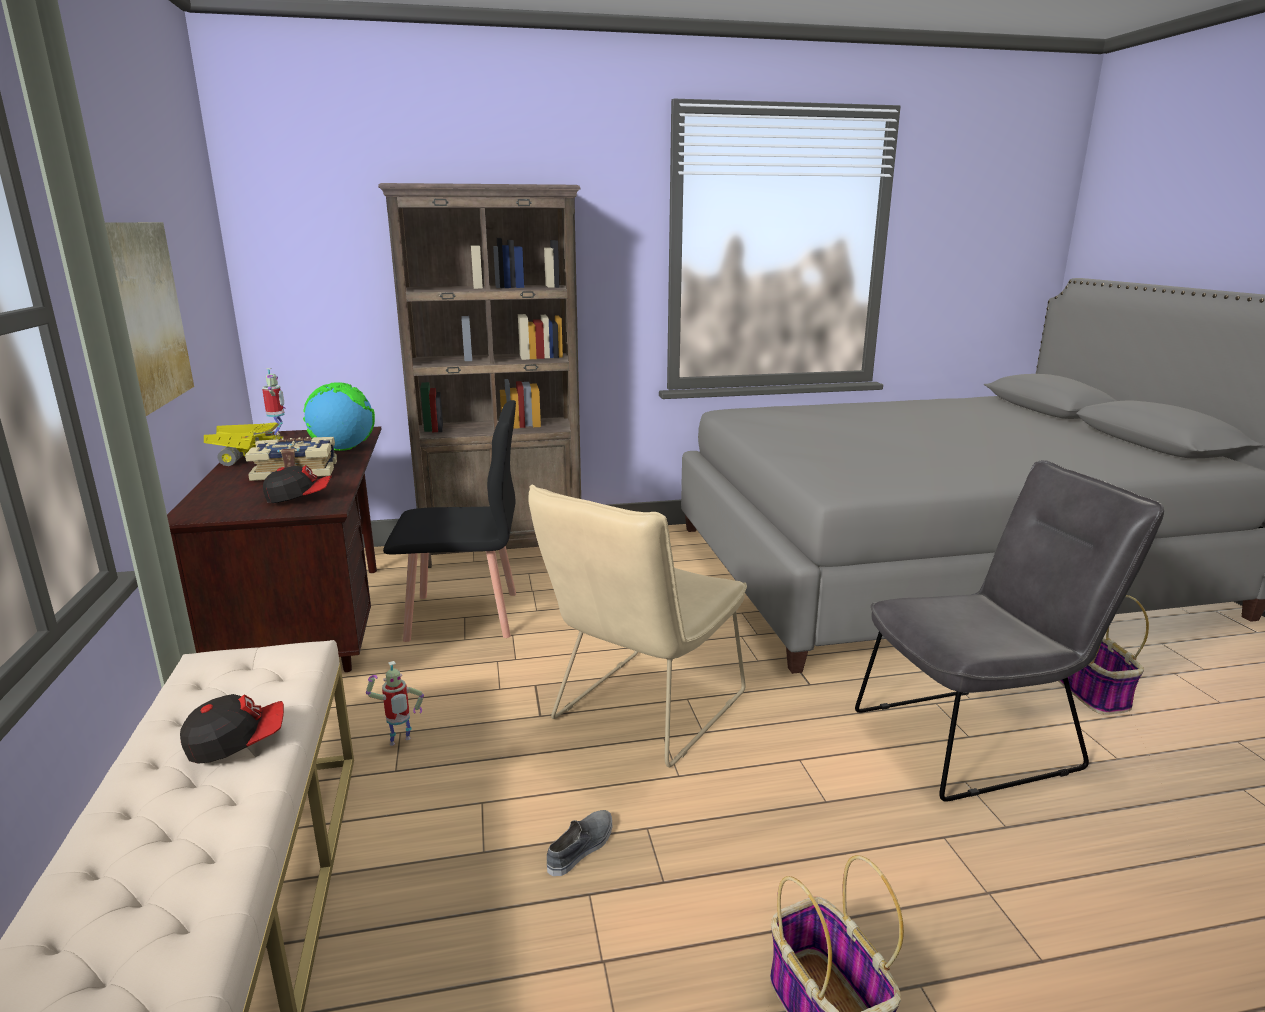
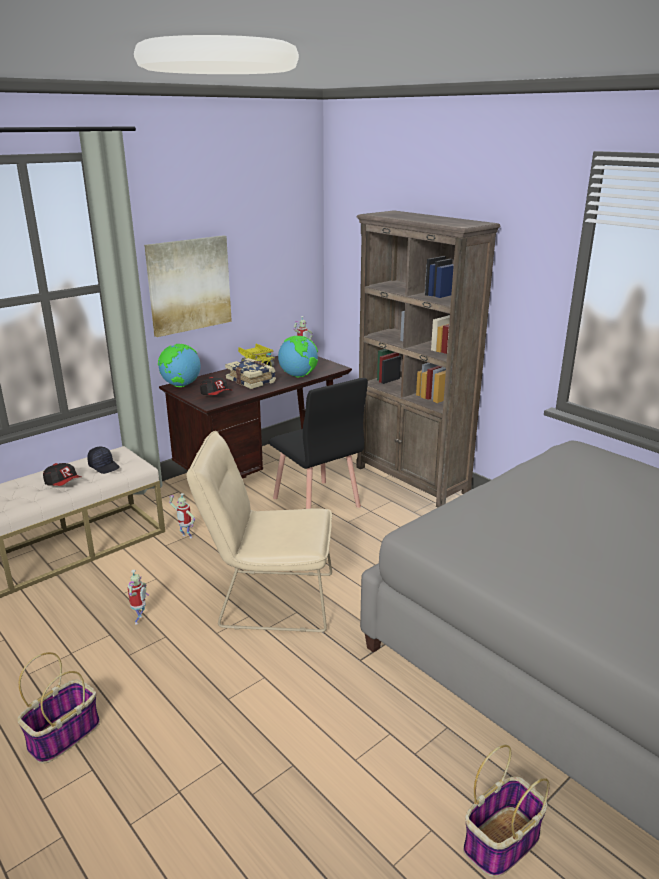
camera: 60 degrees right, 5 degrees up
grey shoe [547,810,612,876] -> toy robot [127,570,149,625]
grey chair [855,460,1164,802] -> none
none -> black cap [87,447,120,474]
none -> globe [158,344,201,387]

